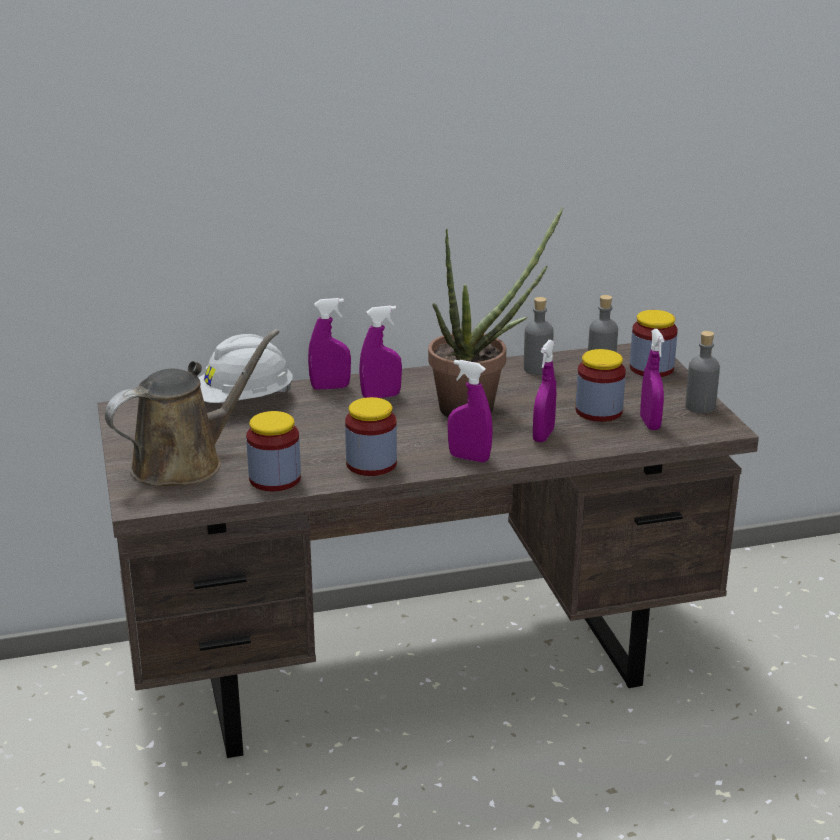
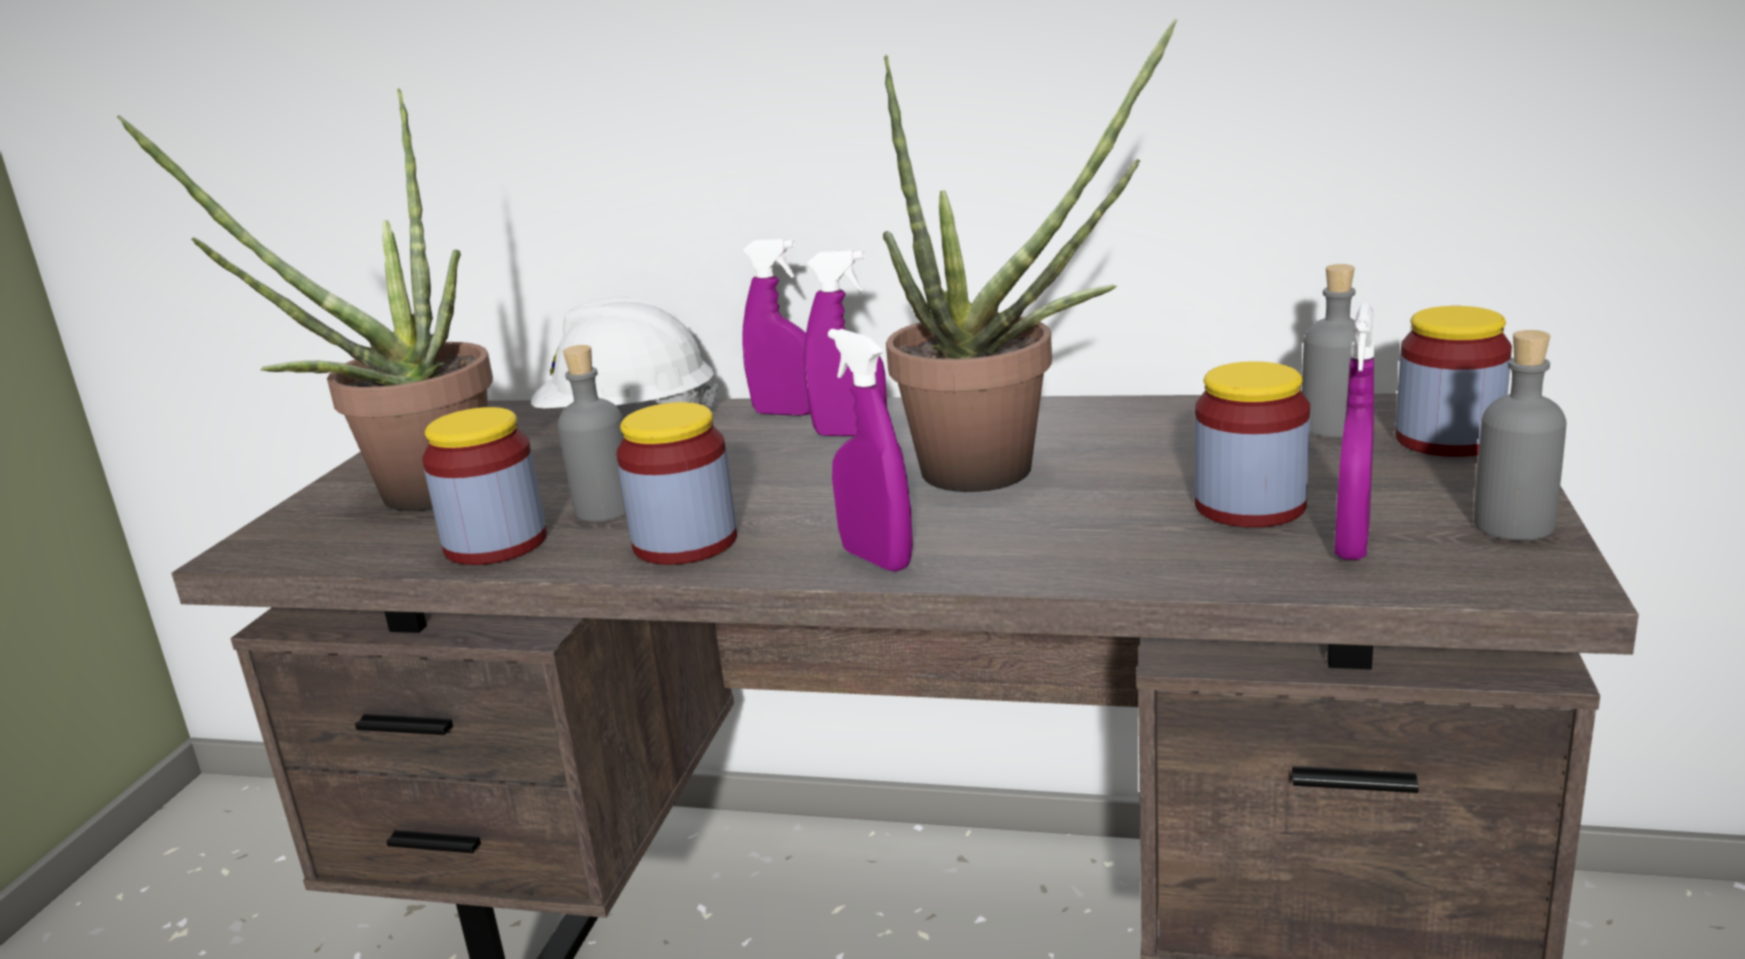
camera: 30 degrees right, 5 degrees down
brown watering can [105,329,280,487] -> potted plant [116,88,493,511]
grey bottle [524,297,554,375] -> grey bottle moved to [558,345,626,522]
purple spray bottle [533,340,556,442] -> none

